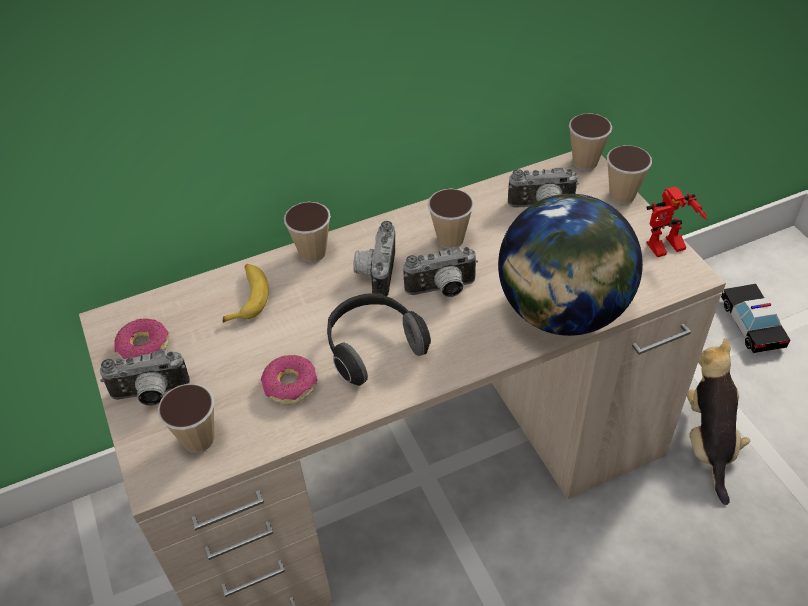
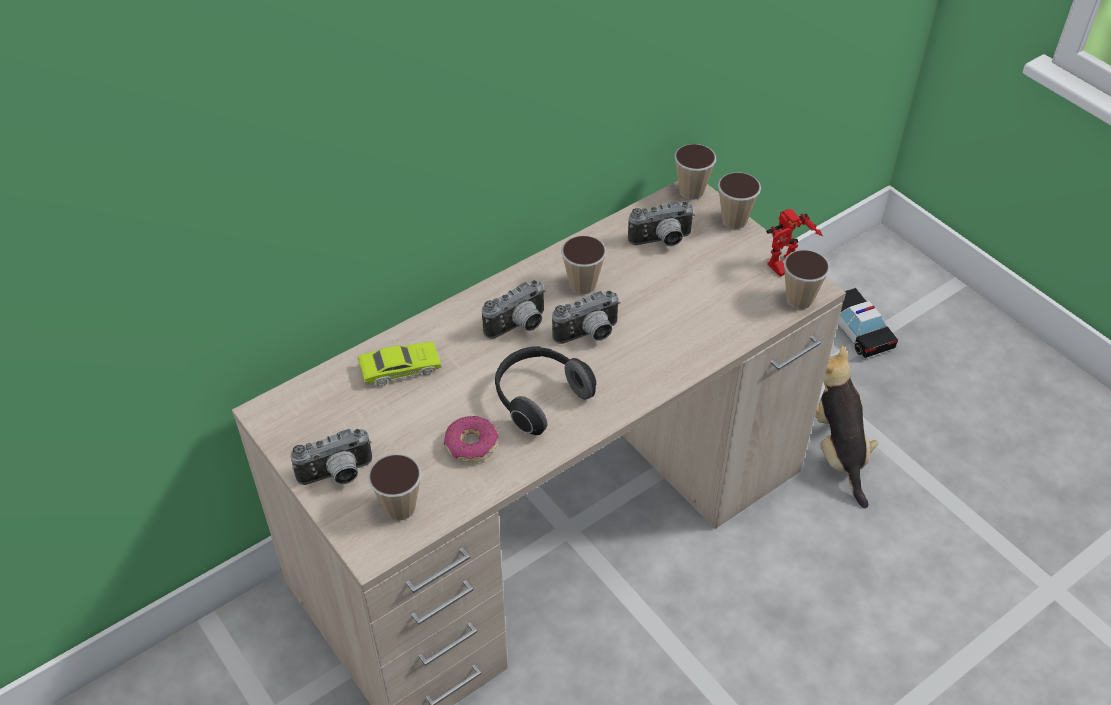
camera: 15 degrees left, 0 degrees up
donut [114,318,169,359] -> none
banana [223,264,269,323] -> green toy car [358,342,442,387]
cup [284,202,331,262] -> cup moved to [784,250,830,309]
camera [353,221,395,296] -> camera turned 120 degrees counterclockwise [482,280,546,339]
globe [498,194,643,336] -> none

